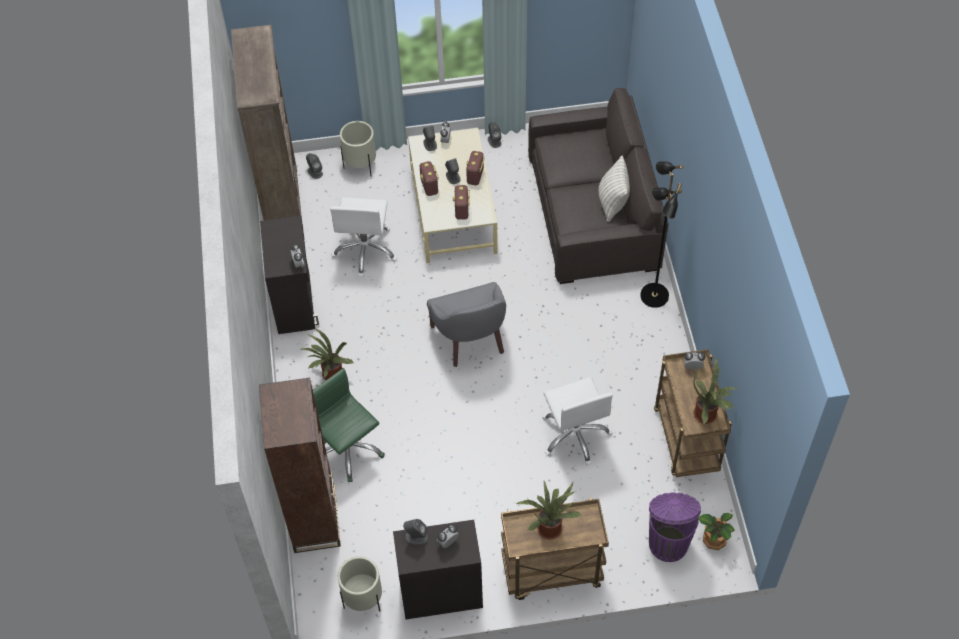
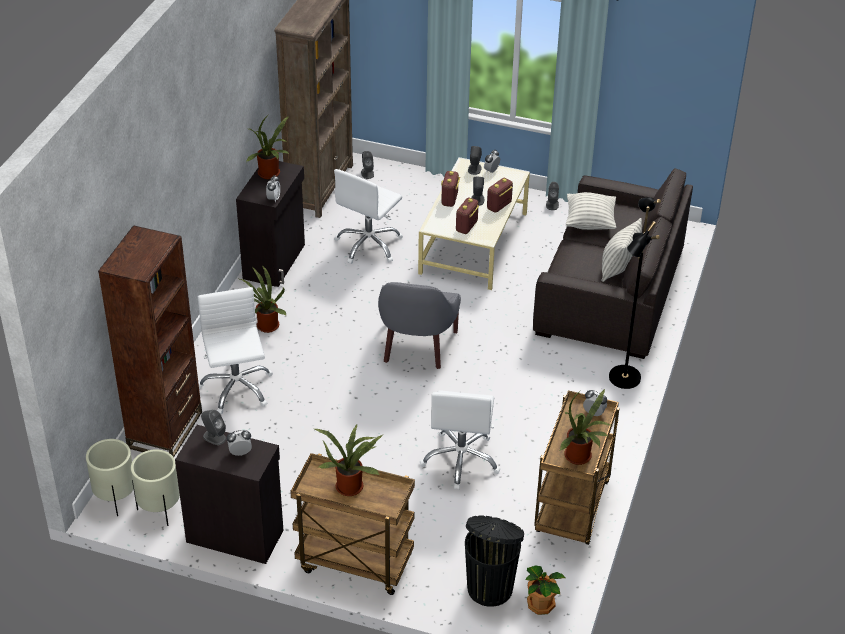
camera: 25 degrees right, 15 degrees down
green office chair [313,368,385,482] -> white office chair [198,287,273,414]
beige planter [340,121,376,176] -> beige planter moved to [86,439,134,516]
purple trash can [649,492,701,562] -> black trash can [465,516,524,607]
none -> potted plant [246,114,289,179]
none -> pillow [566,192,616,230]

